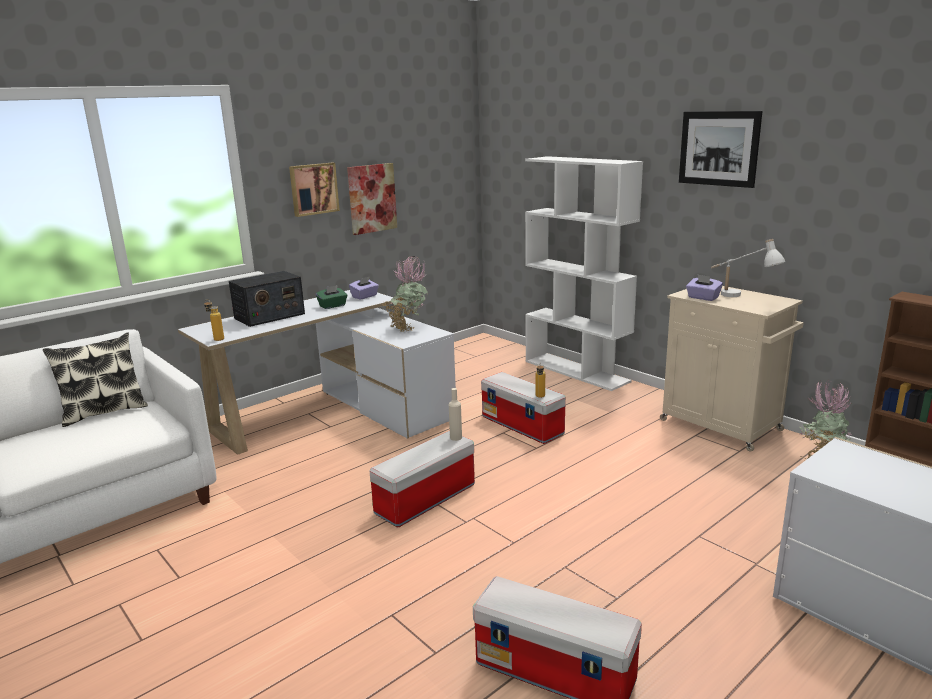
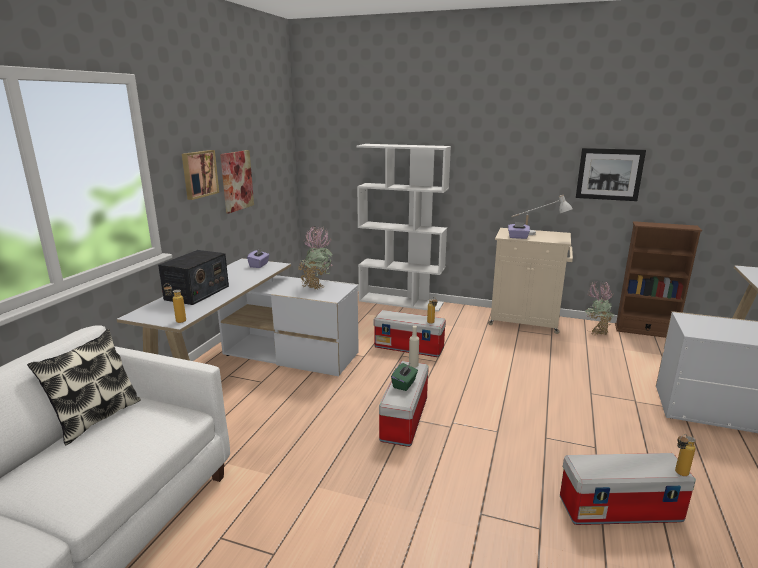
camera: 30 degrees left, 0 degrees up
green tissue box [316,285,347,309] -> green tissue box moved to [391,363,418,391]
picture [679,111,762,188] -> picture moved to [576,148,646,201]
none -> bottle [675,434,696,476]

